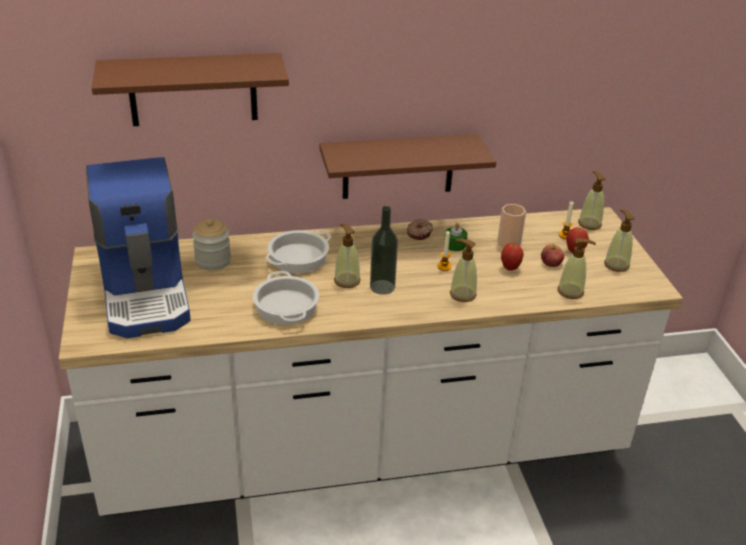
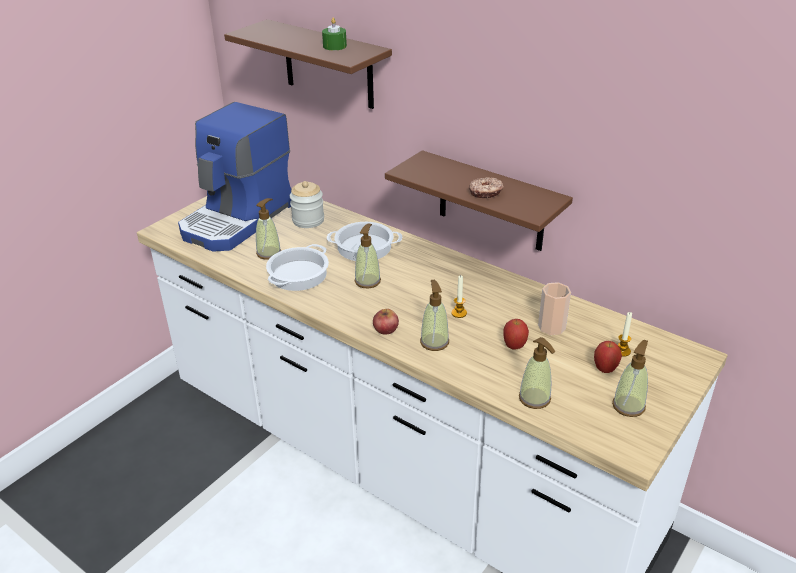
camera: 50 degrees right, 0 degrees up
bottle [370,206,398,295] -> none
donut [407,219,433,240] -> donut moved to [469,177,504,198]
green candle [444,223,467,251] -> green candle moved to [322,18,347,50]
apple [541,244,564,267] -> apple moved to [373,308,399,335]
soap dispenser [578,171,605,230] -> soap dispenser moved to [256,198,281,260]

